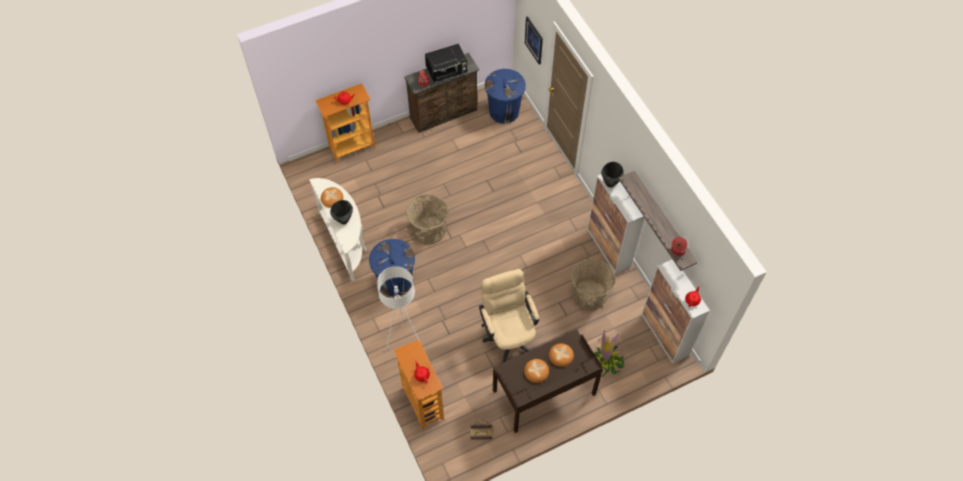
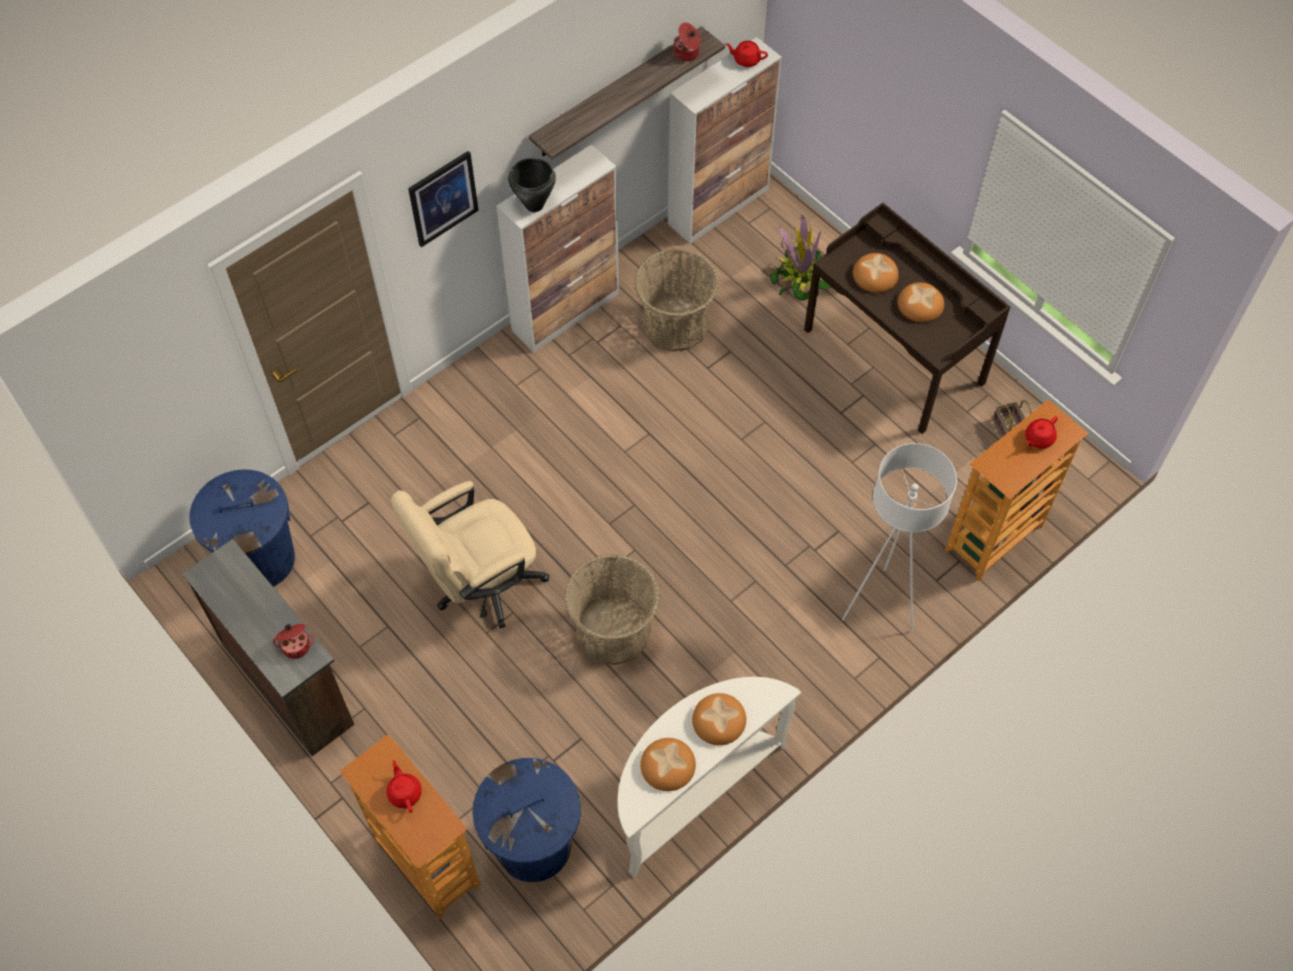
camera: 105 degrees left, 0 degrees up
black cooking pot [330,200,353,224] -> bread [692,693,746,745]
blue trash can [369,239,415,296] -> blue trash can moved to [472,758,581,882]
black microwave [425,44,467,82] -> none
beige office chair [479,269,539,363] -> beige office chair moved to [390,481,549,629]
picture [525,16,543,65] -> picture moved to [408,151,479,247]

